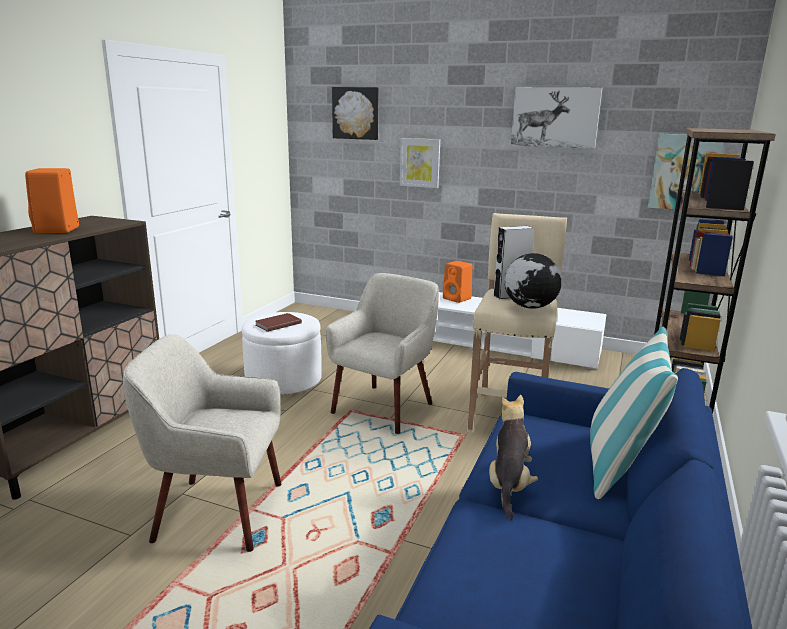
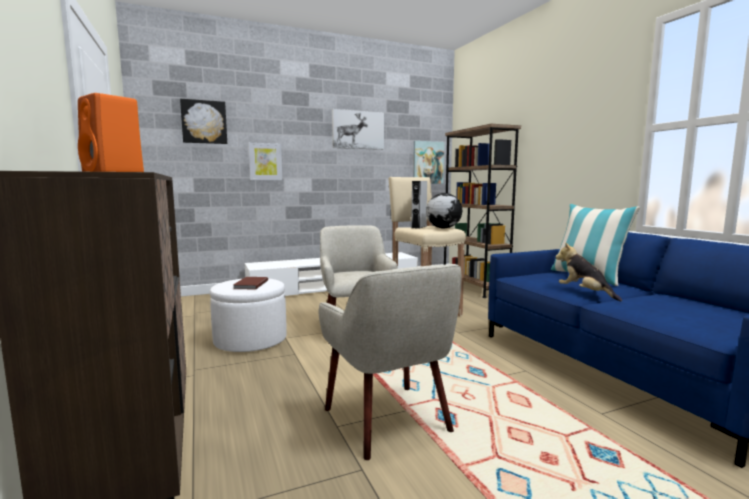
camera: 45 degrees left, 10 degrees down
beige armchair [123,334,281,552] -> beige armchair turned 75 degrees counterclockwise [318,264,461,460]
orange speaker [443,261,473,303] -> none

